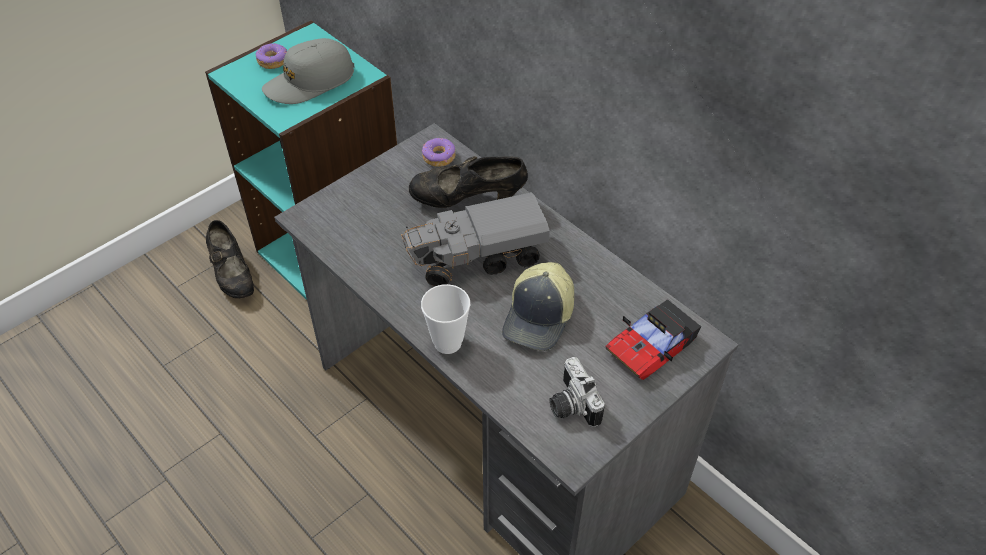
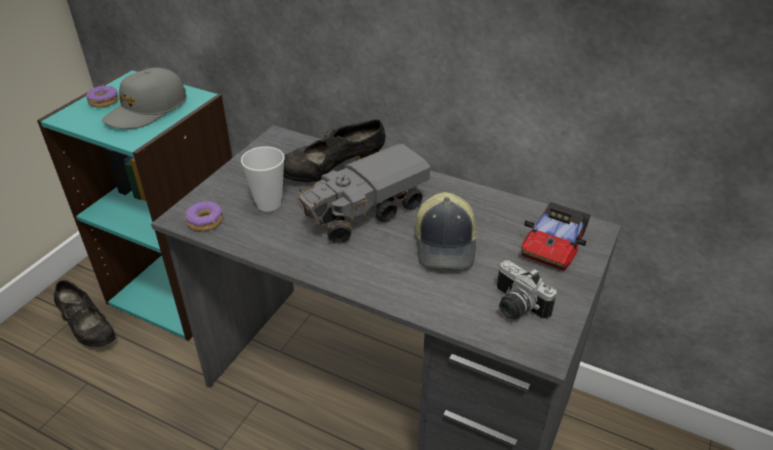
camera: 20 degrees left, 10 degrees down
cup [421,284,470,354] -> cup moved to [241,146,285,212]
donut [422,138,456,167] -> donut moved to [185,201,223,231]

